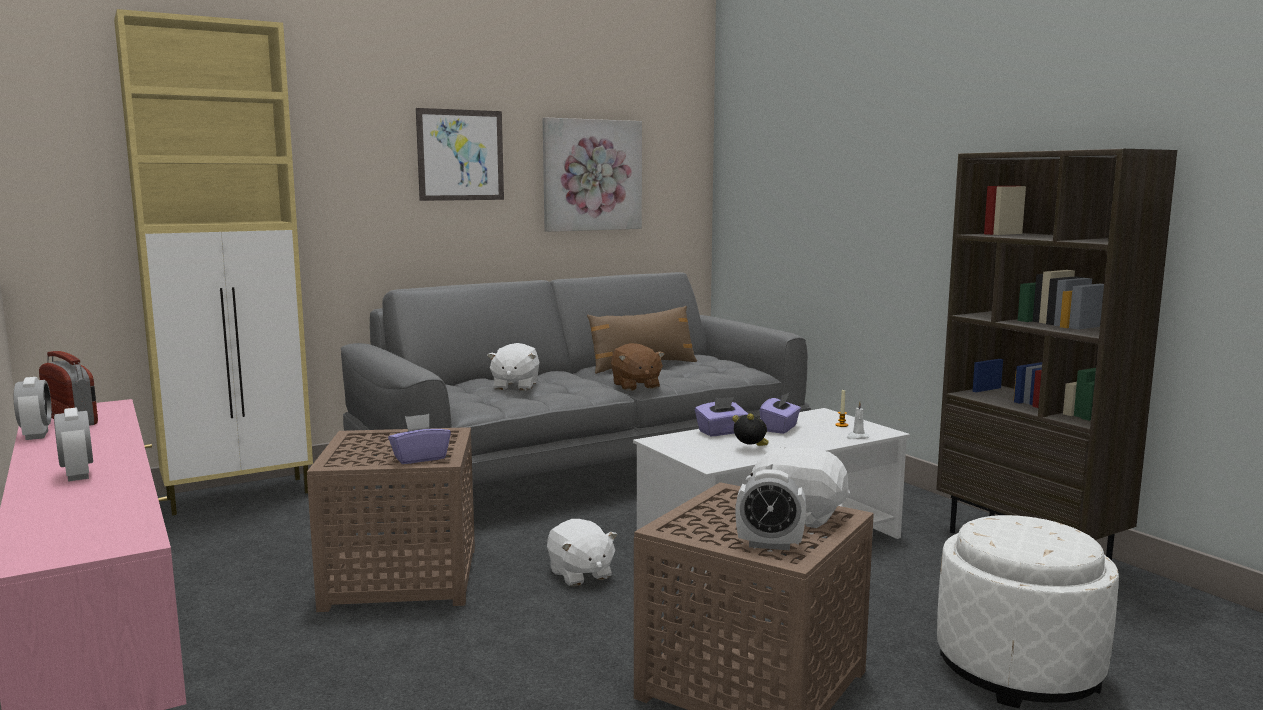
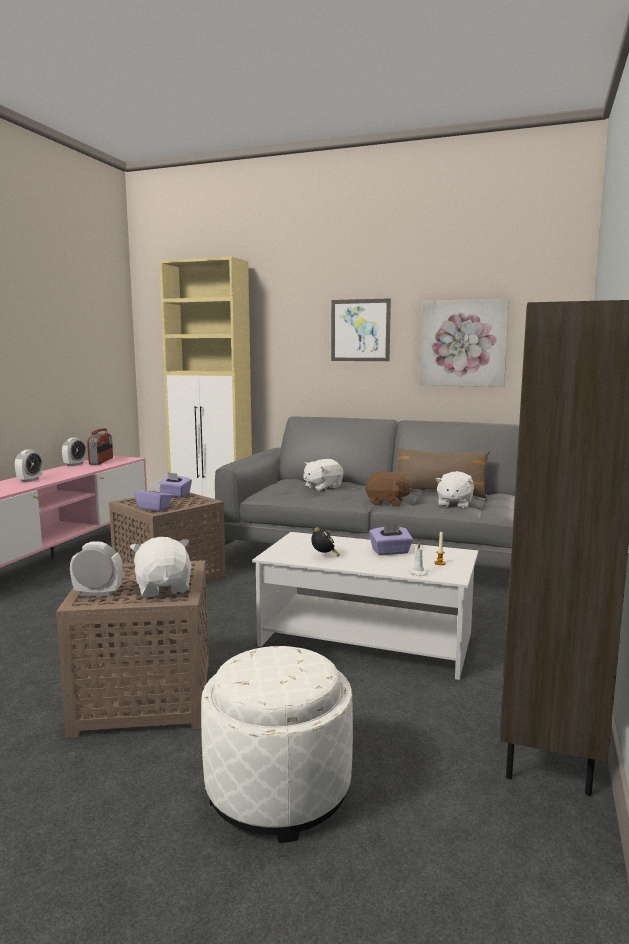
camera: 50 degrees right, 0 degrees up
white plush toy [547,519,617,587] -> white plush toy moved to [435,471,474,508]
brown plush toy [611,343,664,391] -> brown plush toy turned 105 degrees counterclockwise [365,471,413,506]
purple tissue box [695,397,748,436] -> purple tissue box moved to [158,472,192,497]
alarm clock [735,470,806,550] -> alarm clock turned 120 degrees clockwise [70,541,123,596]

